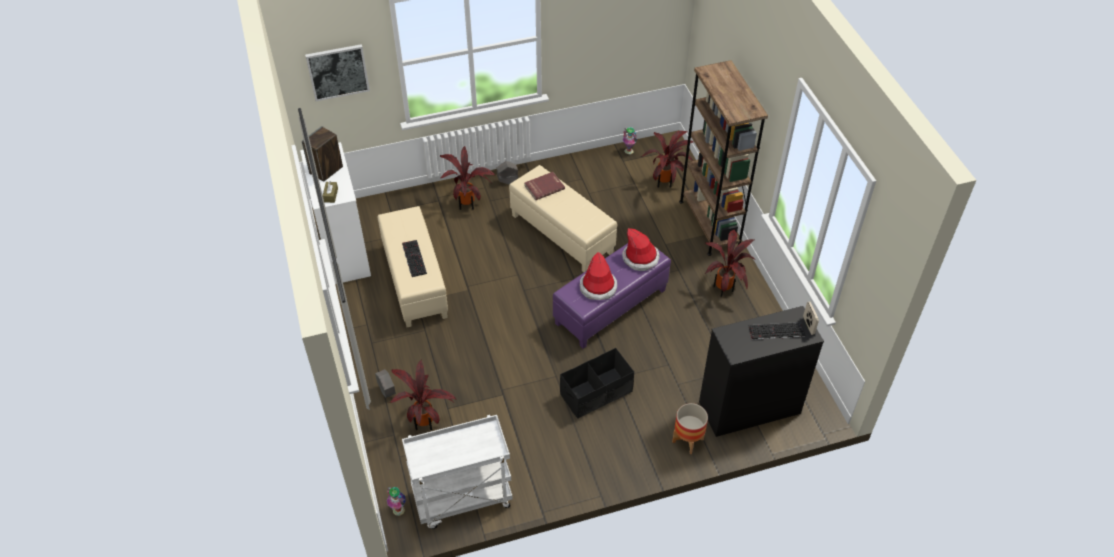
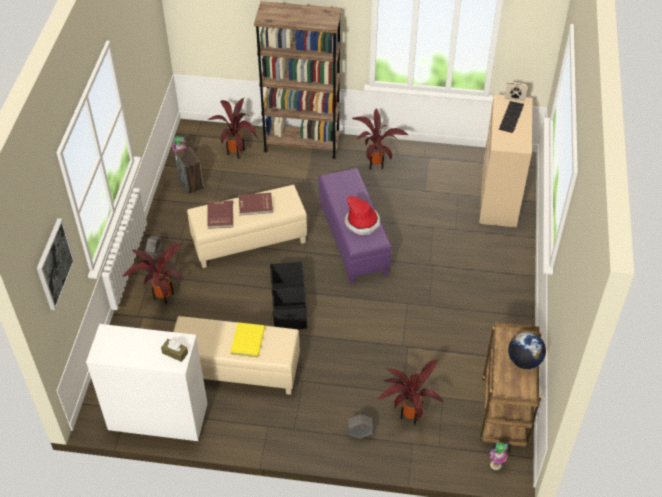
camera: 65 degrees left, 0 degrees up
speaker [302,126,343,182] -> speaker moved to [174,147,204,194]
keyboard [402,240,427,277] -> yellow book [230,322,265,358]
white cart [402,415,513,529] -> brown cart [480,322,541,447]
black storage box [560,348,634,419] -> black storage box moved to [270,262,307,329]
hat [622,228,660,271] -> none
planter [672,403,708,454] -> none
black dresser [699,306,824,437] -> beige dresser [479,94,533,228]
none -> red book [238,193,273,215]
none -> globe [508,332,546,369]

